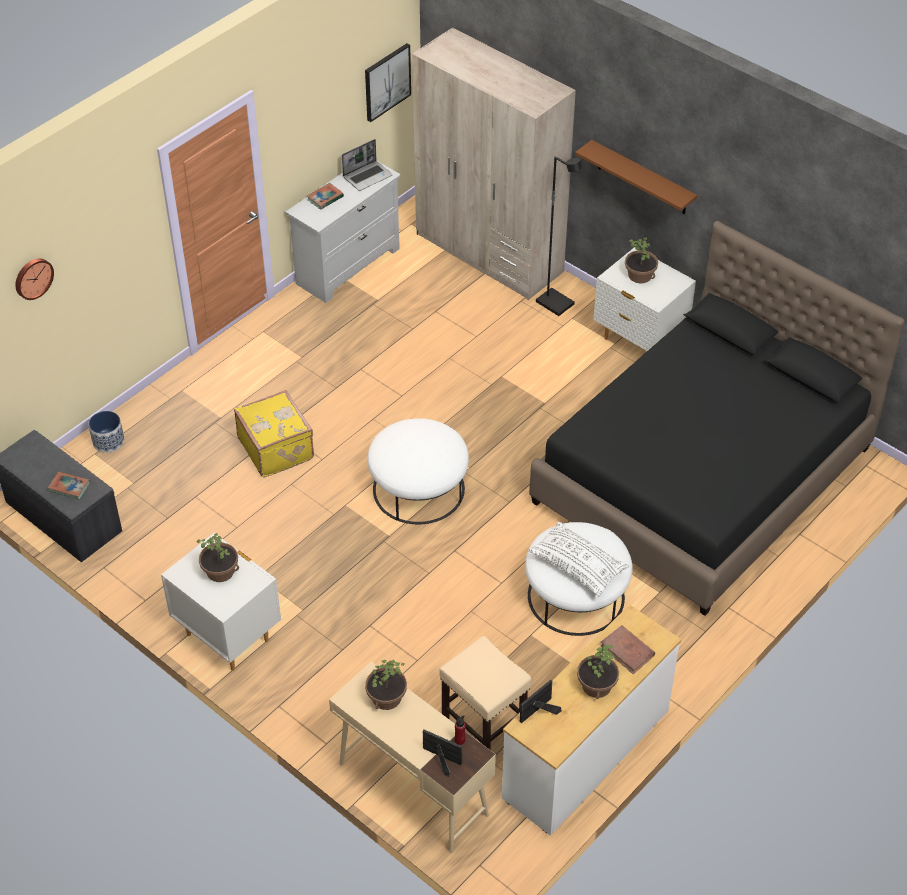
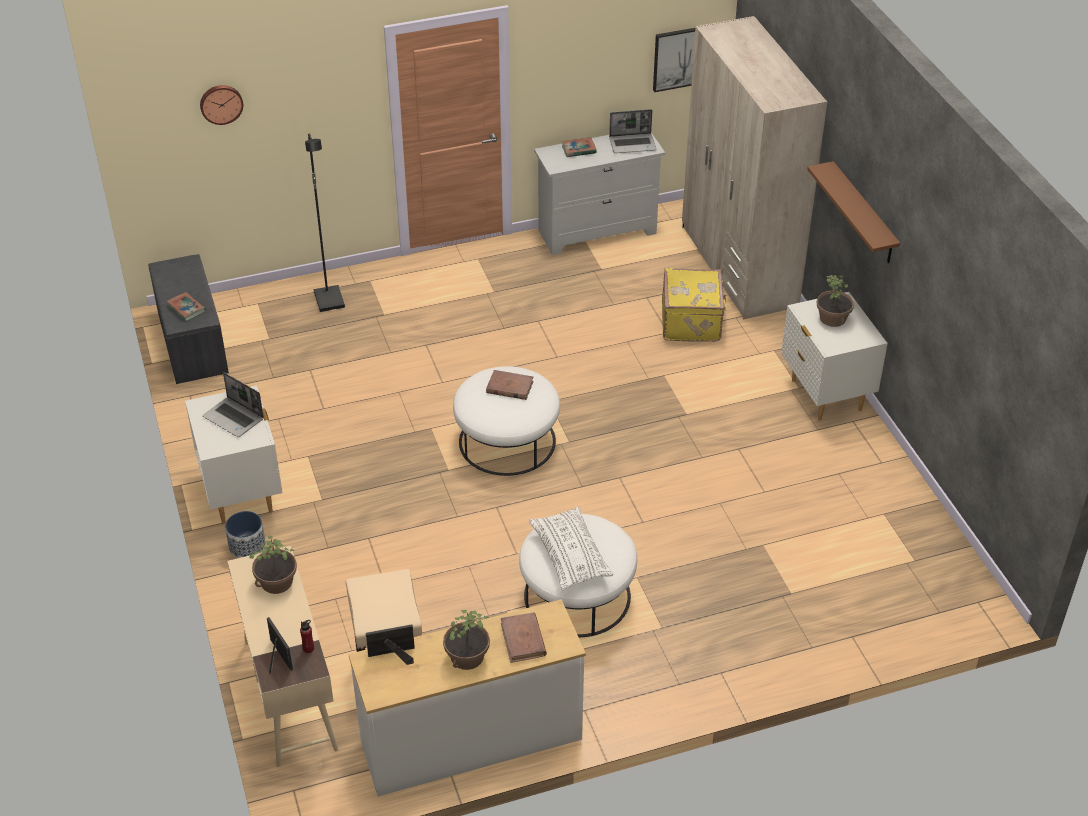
camera: 30 degrees right, 5 degrees down
planter [88,411,124,453] -> planter moved to [225,511,266,558]
potted plant [197,533,239,582] -> laptop [203,372,264,437]
yellow suitcase [234,390,314,478] -> yellow suitcase moved to [662,268,726,342]
black bed [529,221,905,616] -> none
black floor lamp [536,156,582,316] -> black floor lamp moved to [305,134,345,312]
none -> brown book [486,370,534,400]

